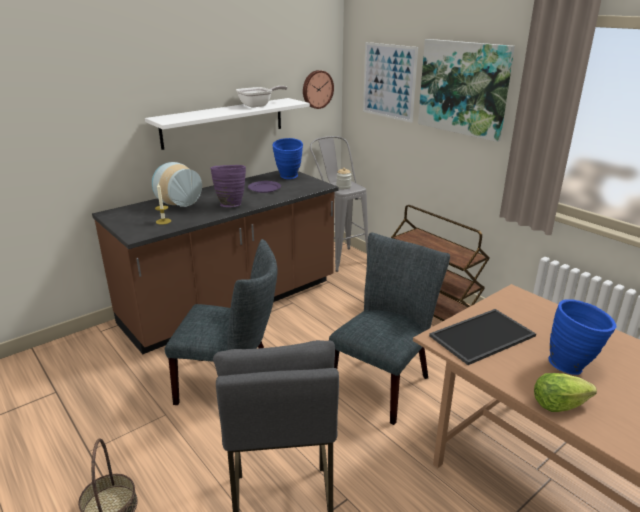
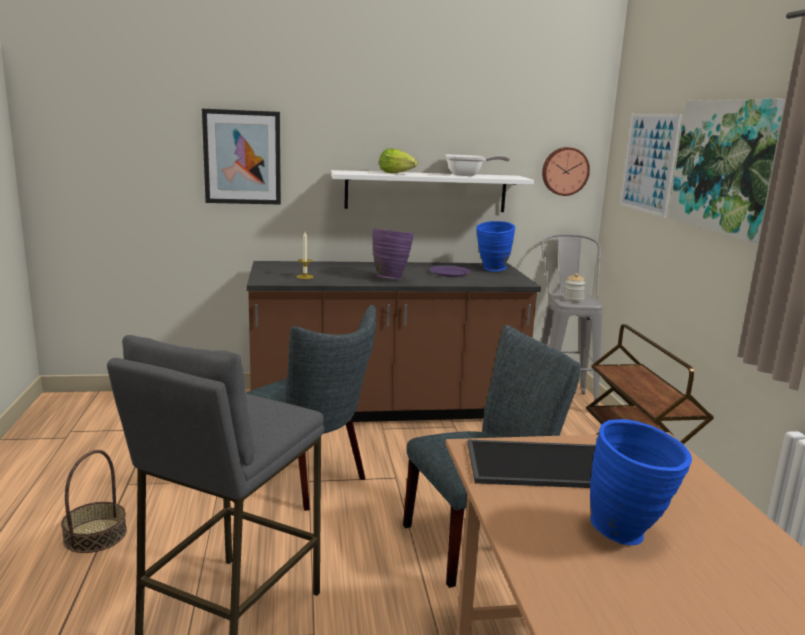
camera: 30 degrees right, 10 degrees down
vase [152,162,202,207] -> none
lettuce [534,373,597,412] -> lettuce moved to [379,148,417,173]
none -> picture [202,109,281,205]

